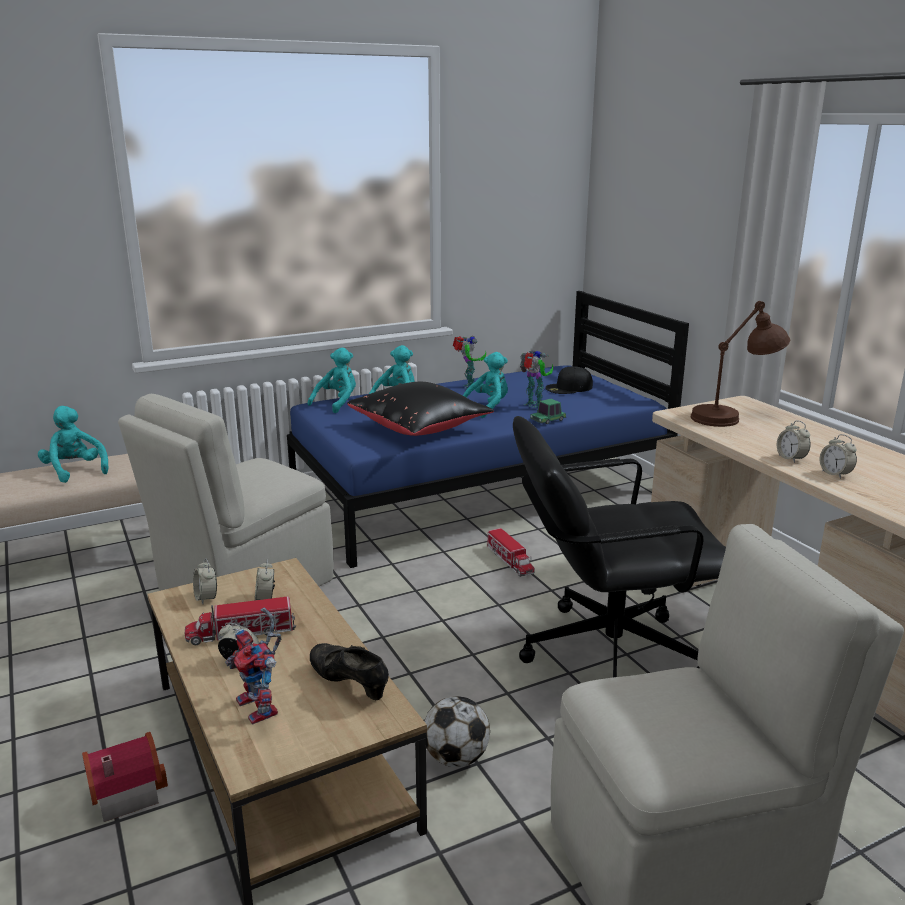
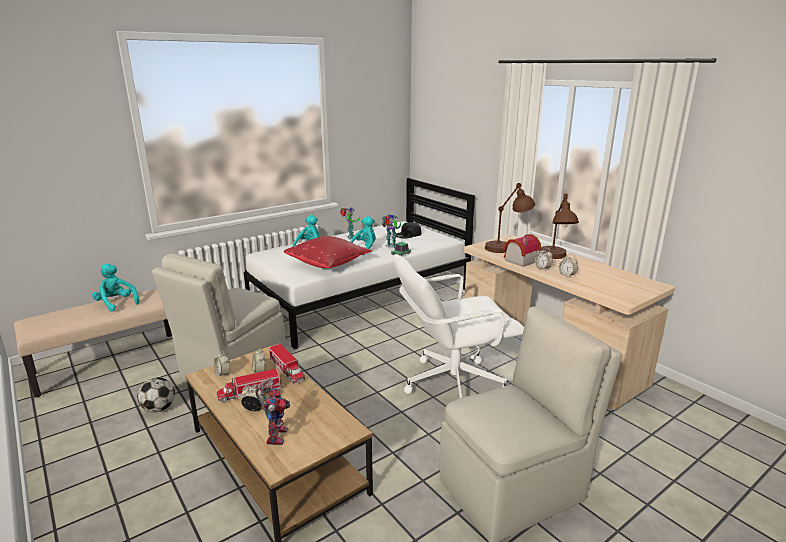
camera: 10 degrees left, 0 degrees up
toy house [82,732,168,822] -> toy house moved to [503,234,542,267]
toy robot [225,608,281,724] -> toy robot turned 135 degrees counterclockwise [255,379,290,445]
blue bed [287,291,689,568] -> white bed [244,178,475,349]
turquoise plush toy [308,348,356,413] -> none
black shoe [310,643,389,700] -> none
black pillow [347,382,494,436] -> red pillow [284,236,371,268]
football [424,696,490,767] -> football moved to [137,377,175,413]
toy truck [487,528,535,577] -> toy truck moved to [269,344,305,384]
black office chair [513,416,726,677] -> white office chair [393,254,524,398]
none -> brown table lamp [541,194,579,259]

